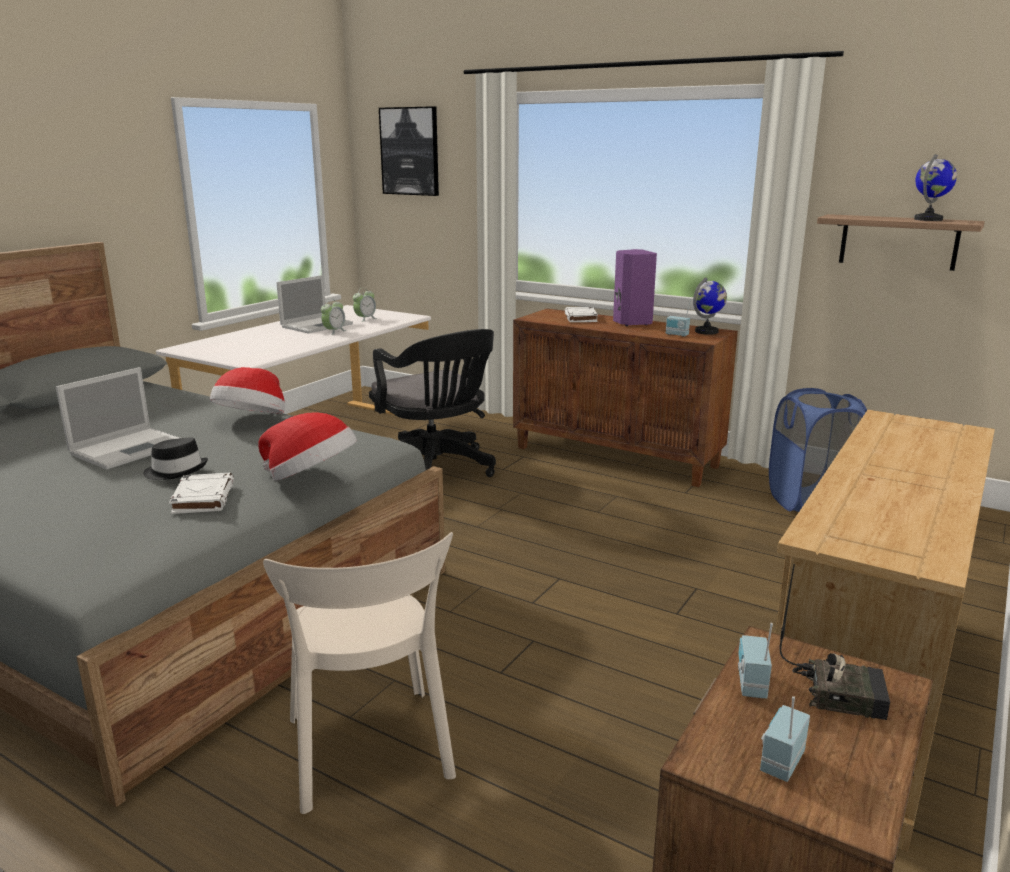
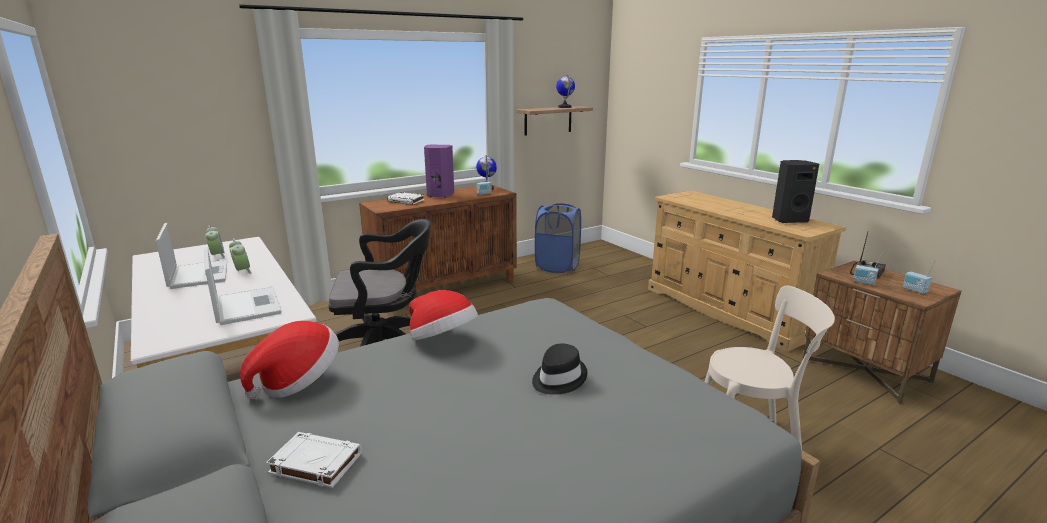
camera: 65 degrees left, 0 degrees up
laptop [56,367,180,470] -> laptop moved to [204,247,282,325]
white book [169,473,234,514] -> white book moved to [266,432,362,488]
hat [258,412,357,481] -> hat moved to [240,321,339,399]
picture [379,106,439,196] -> none
none -> black speaker [772,160,819,223]

